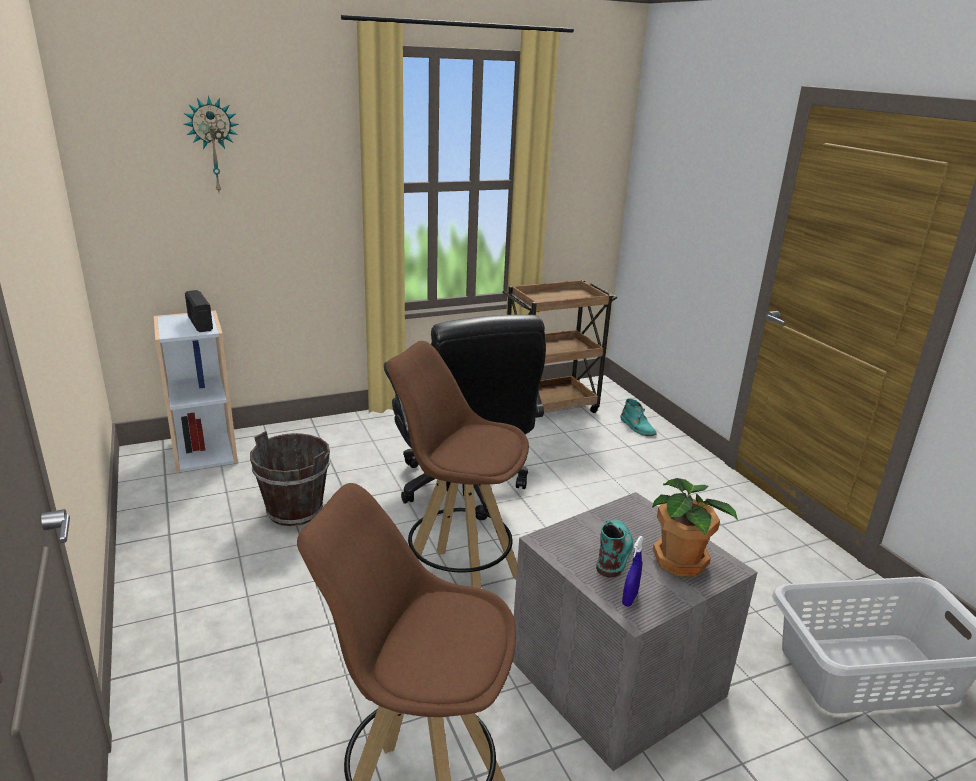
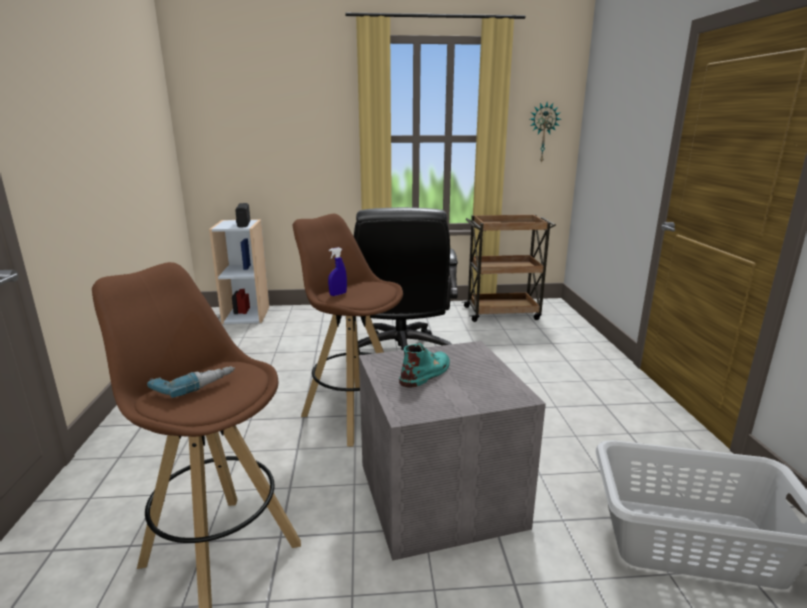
camera: 20 degrees right, 5 degrees down
wall clock [184,96,239,192] -> wall clock moved to [530,103,561,164]
brown bucket [250,431,330,526] -> none
turquoise boot [620,398,657,436] -> none
blue spray bottle [622,536,644,607] -> blue spray bottle moved to [328,247,347,296]
potted plant [652,478,738,576] -> none
none -> power drill [147,366,235,398]

